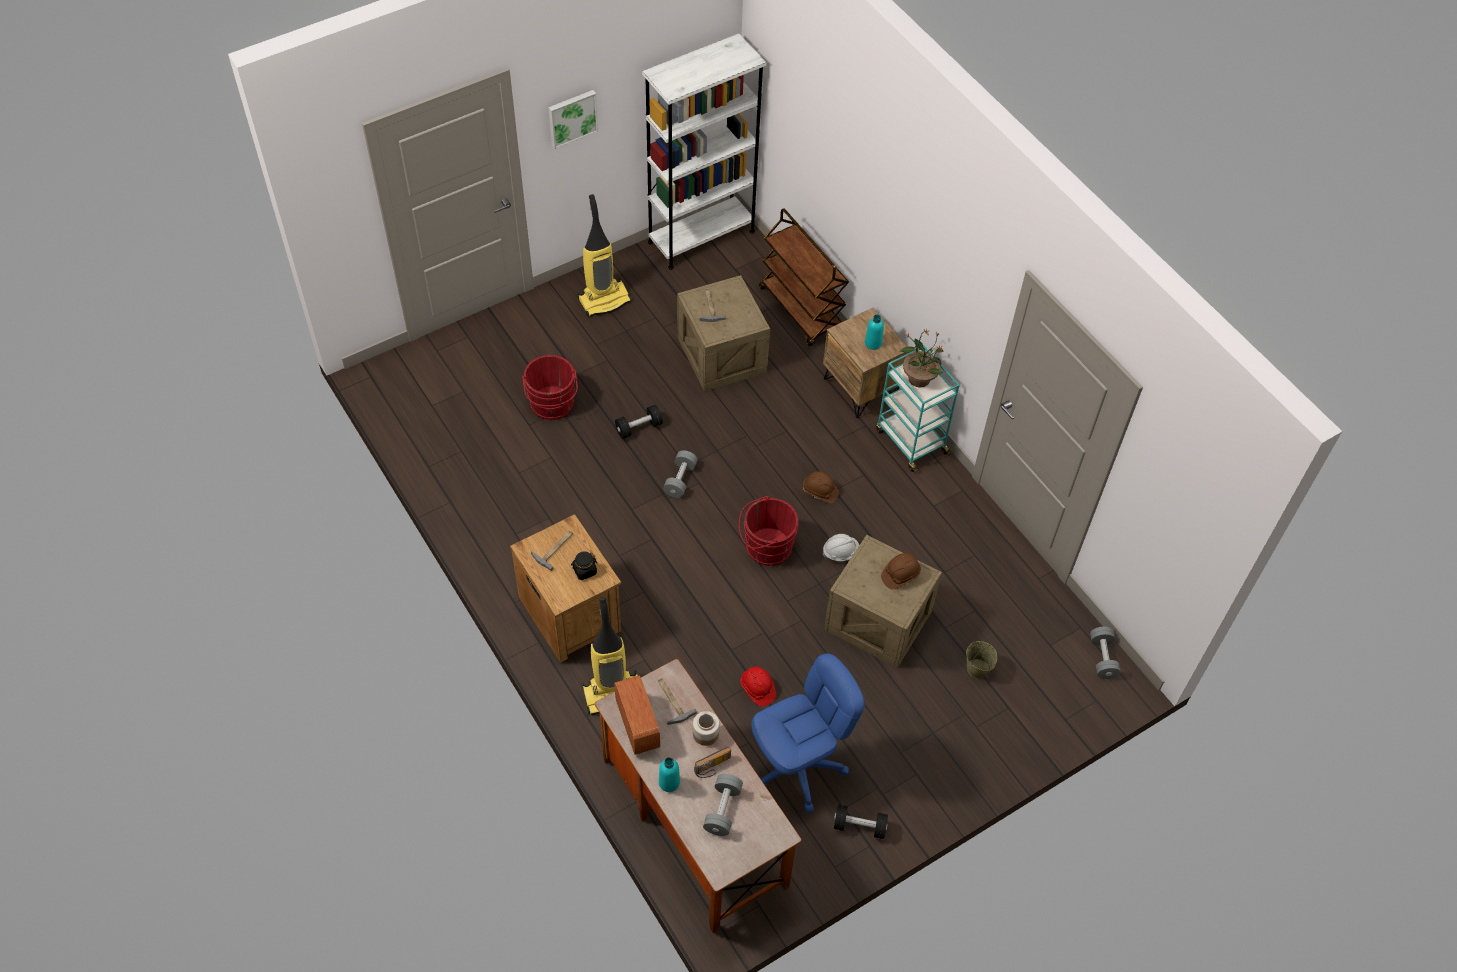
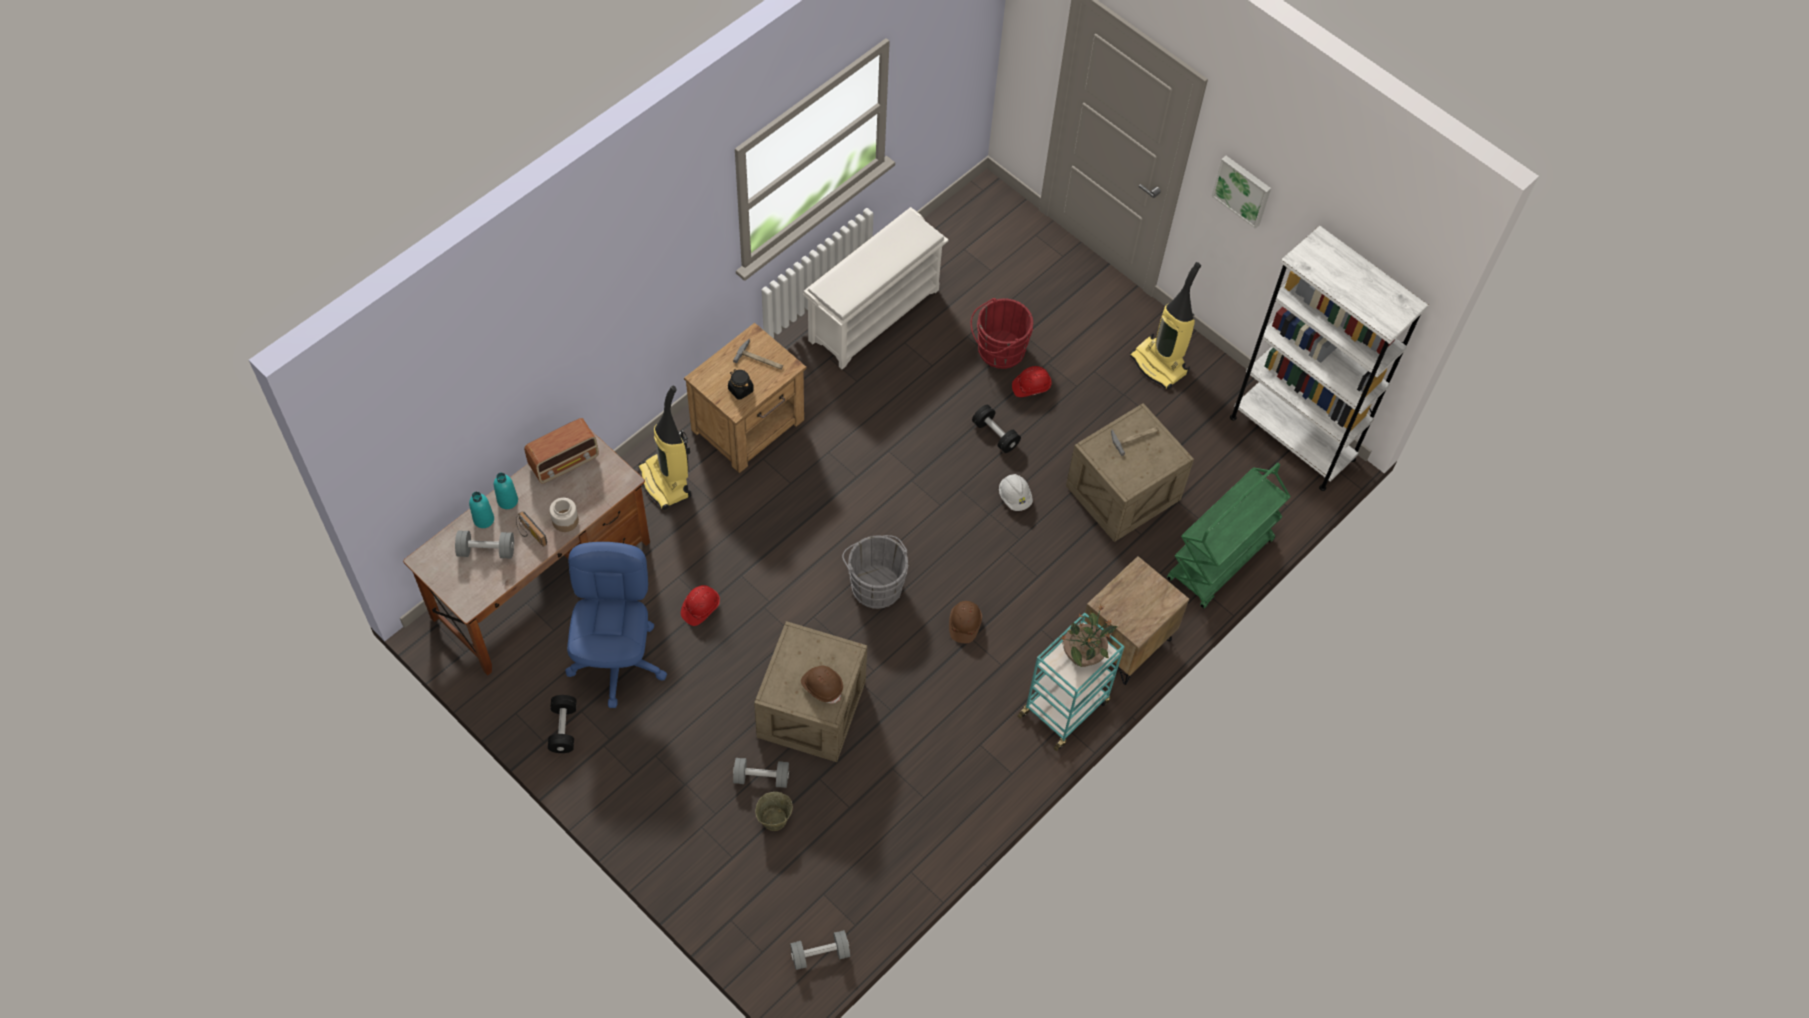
camera: 75 degrees right, 5 degrees up
hammer [658,678,697,725] -> none
grey dumbbell [663,450,697,498] -> grey dumbbell moved to [733,758,789,788]
red bucket [739,496,798,566] -> grey bucket [842,535,909,609]
blue office chair [751,653,865,813] -> blue office chair turned 135 degrees counterclockwise [565,542,667,708]
brown cart [759,208,849,346] -> green cart [1167,463,1291,608]
white hard hat [823,534,859,561] -> white hard hat moved to [999,474,1033,511]
turquoise bottle [865,314,884,350] -> turquoise bottle moved to [469,492,494,528]
none -> white shoe rack [803,207,949,369]
none -> red hard hat [1012,366,1052,397]

